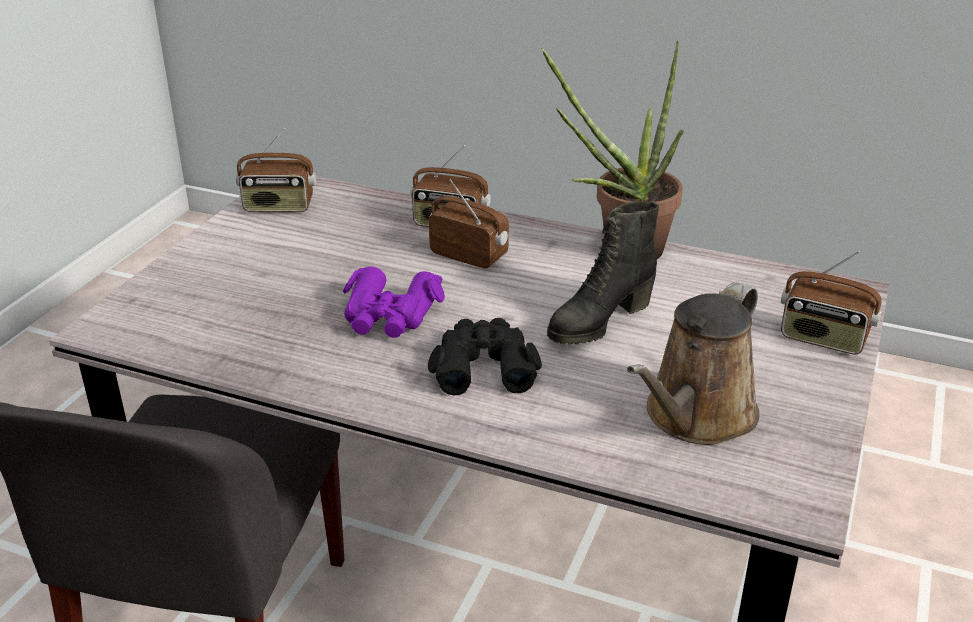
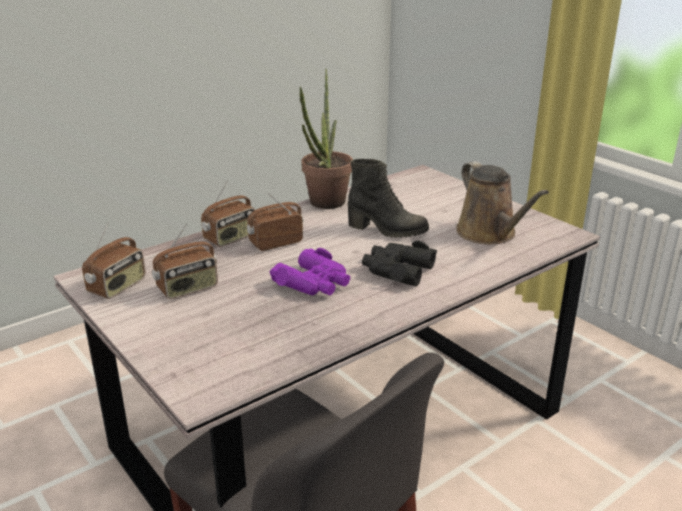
camera: 60 degrees left, 5 degrees down
black boot [547,201,659,344] -> black boot turned 60 degrees counterclockwise [348,159,429,238]
radio [781,251,882,355] -> radio moved to [152,223,218,299]

